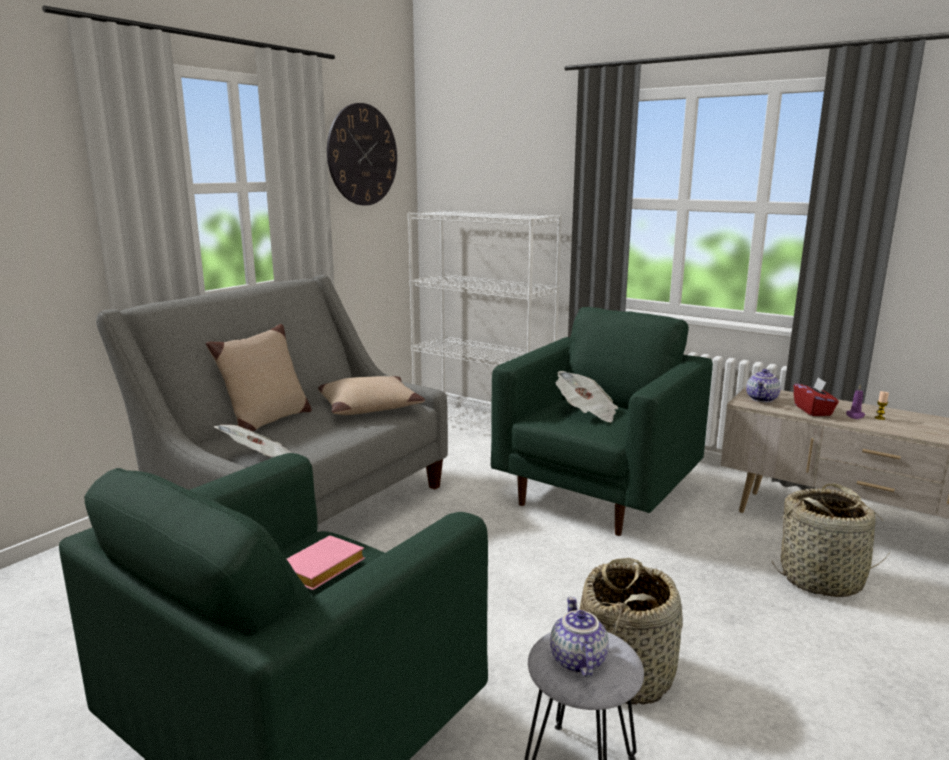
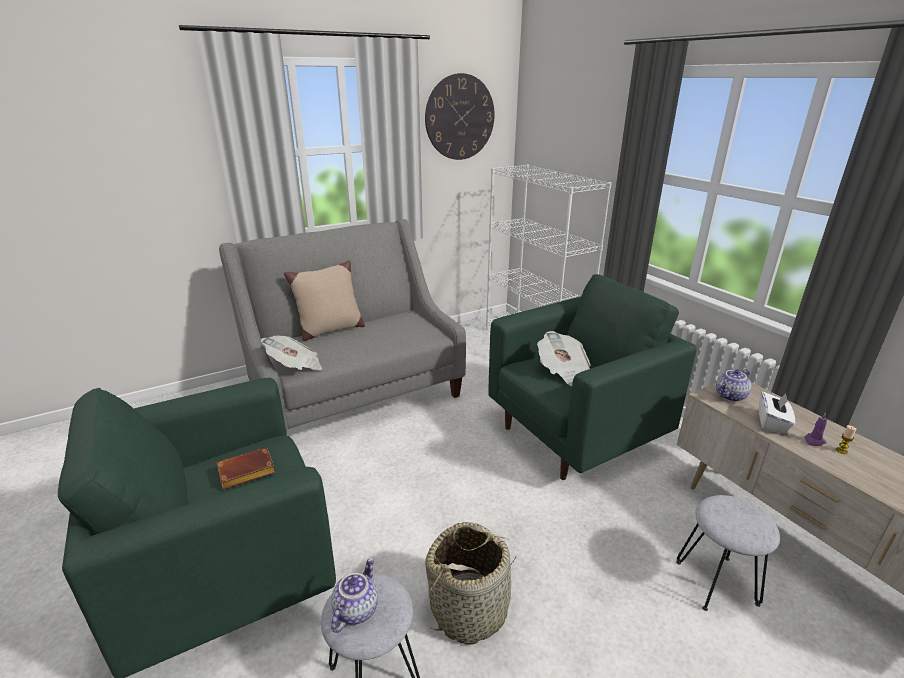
camera: 25 degrees right, 10 degrees up
pink book [286,536,365,590] -> brown book [217,447,276,490]
beige pillow [318,376,425,415] -> none
basket [772,483,890,597] -> grey stool [676,495,780,611]
red tissue box [794,377,839,416] -> white tissue box [759,392,795,434]

